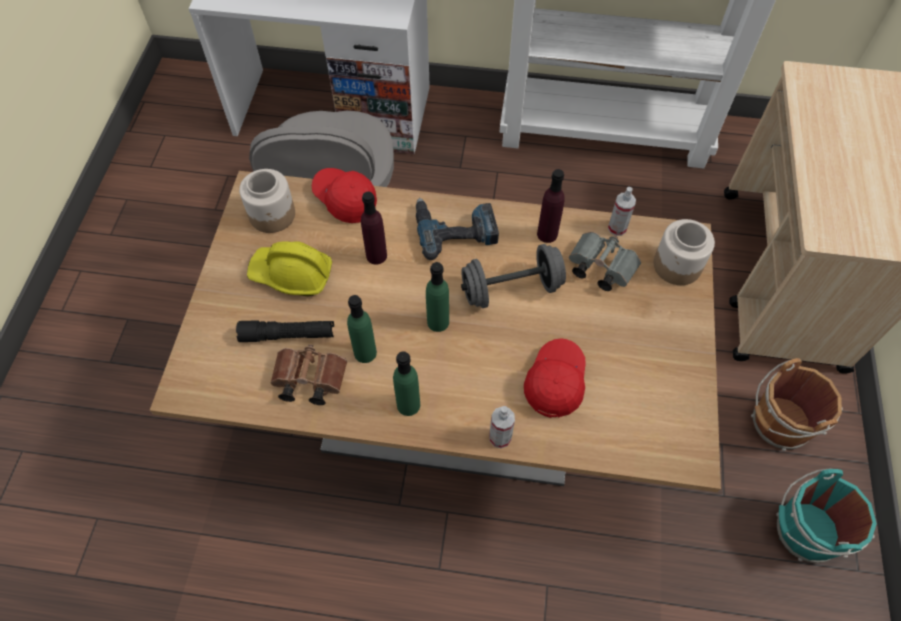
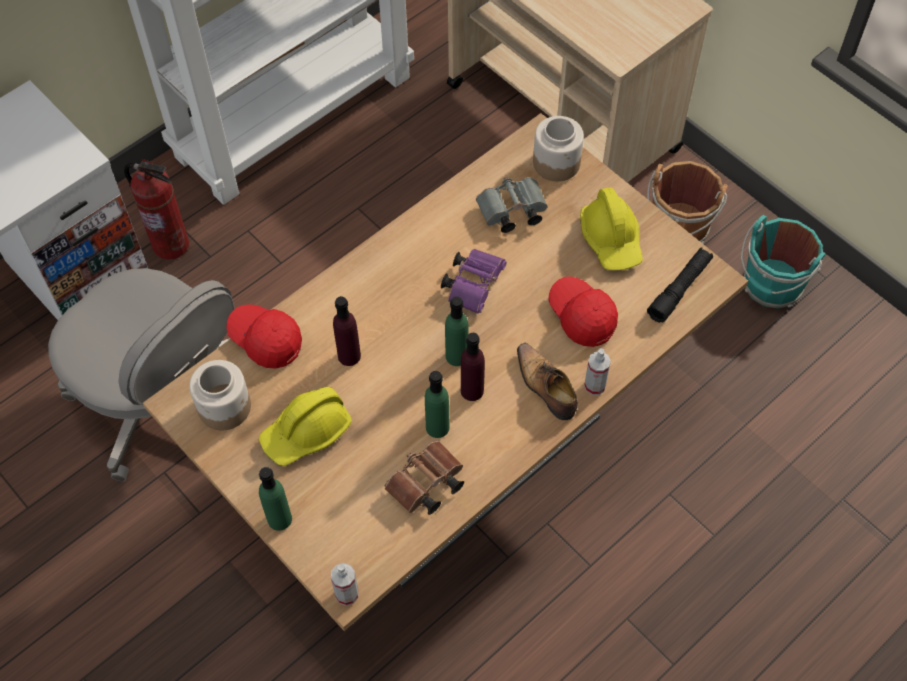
camera: 50 degrees left, 0 degrees up
black flashlight [236,320,334,342] -> black flashlight moved to [647,247,713,323]
red cap [312,168,377,223] -> red cap turned 45 degrees clockwise [227,305,302,368]
green bottle [393,351,420,416] -> green bottle moved to [259,467,292,531]
power drill [416,198,499,260] -> none
grey dumbbell [461,244,566,308] -> purple binoculars [441,249,507,314]
purple bottle [537,169,565,243] -> purple bottle moved to [461,333,485,401]
spray bottle [608,187,636,236] -> spray bottle moved to [331,563,359,606]
none -> fire extinguisher [124,159,189,260]
none -> shoe [517,343,578,420]
none -> yellow hard hat [580,187,643,270]

